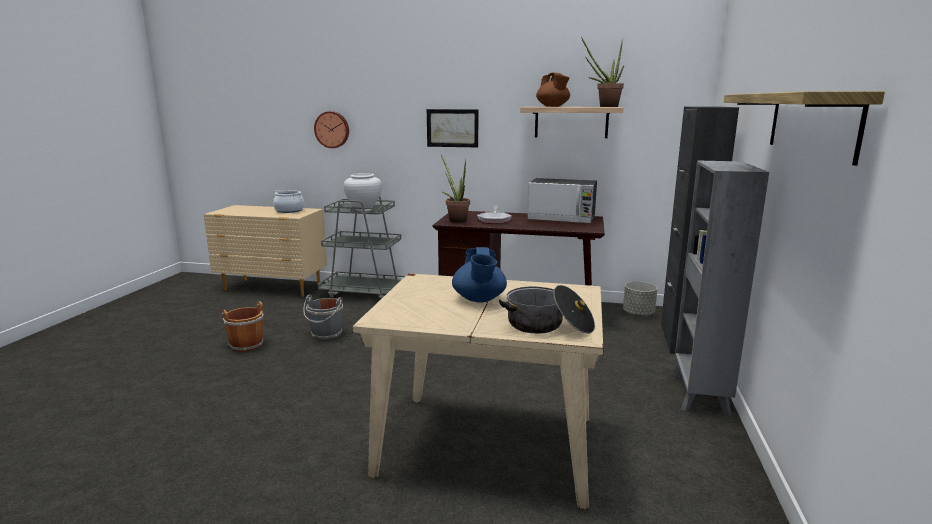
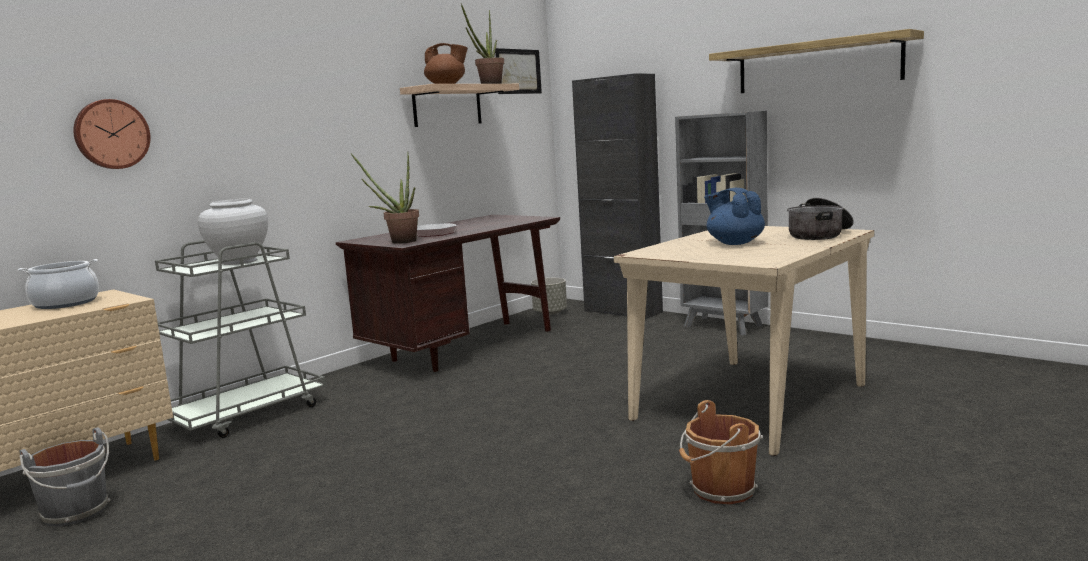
camera: 60 degrees left, 5 degrees down
brown bucket [220,301,263,352] -> brown bucket moved to [679,400,763,504]
grey bucket [304,295,343,340] -> grey bucket moved to [19,427,110,526]
picture [427,109,478,147] -> picture moved to [495,48,542,94]
blue teapot [452,247,507,303] -> blue teapot turned 150 degrees counterclockwise [704,188,765,245]
microwave [527,178,597,223] -> none

